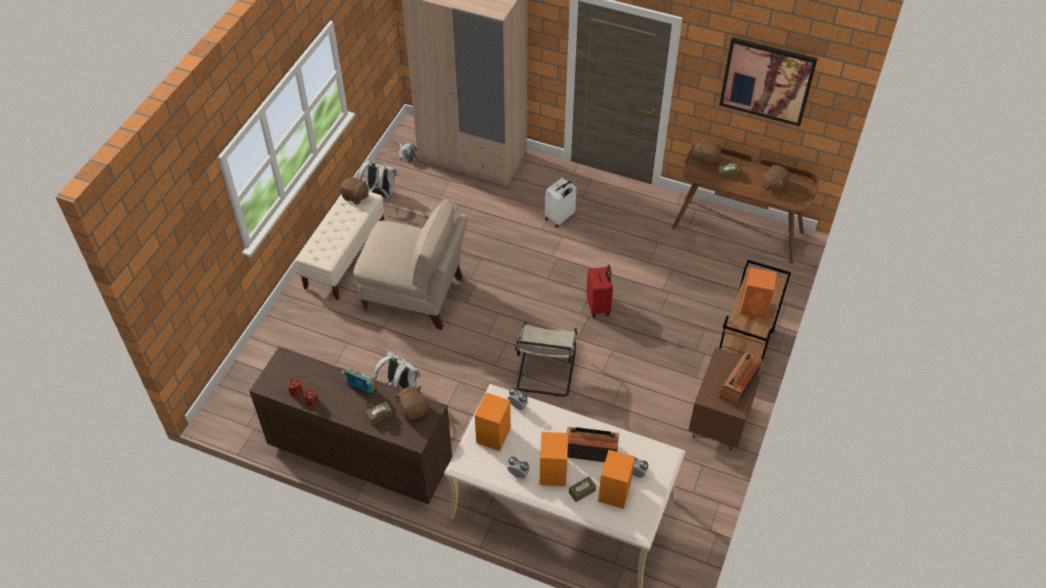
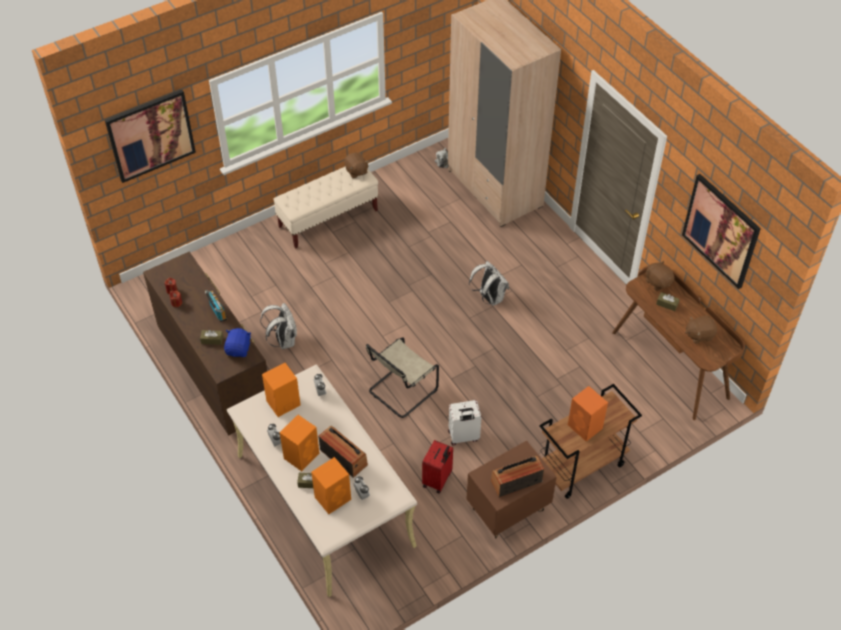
camera: 35 degrees right, 0 degrees up
beige chair [353,199,468,330] -> none
white backpack [358,160,397,198] -> white backpack moved to [469,261,509,306]
brown plush toy [395,386,428,421] -> blue plush toy [224,328,251,357]
white suitcase [545,177,577,228] -> white suitcase moved to [448,400,482,445]
red suitcase [586,264,613,318] -> red suitcase moved to [422,440,453,494]
none -> picture [105,90,196,183]

